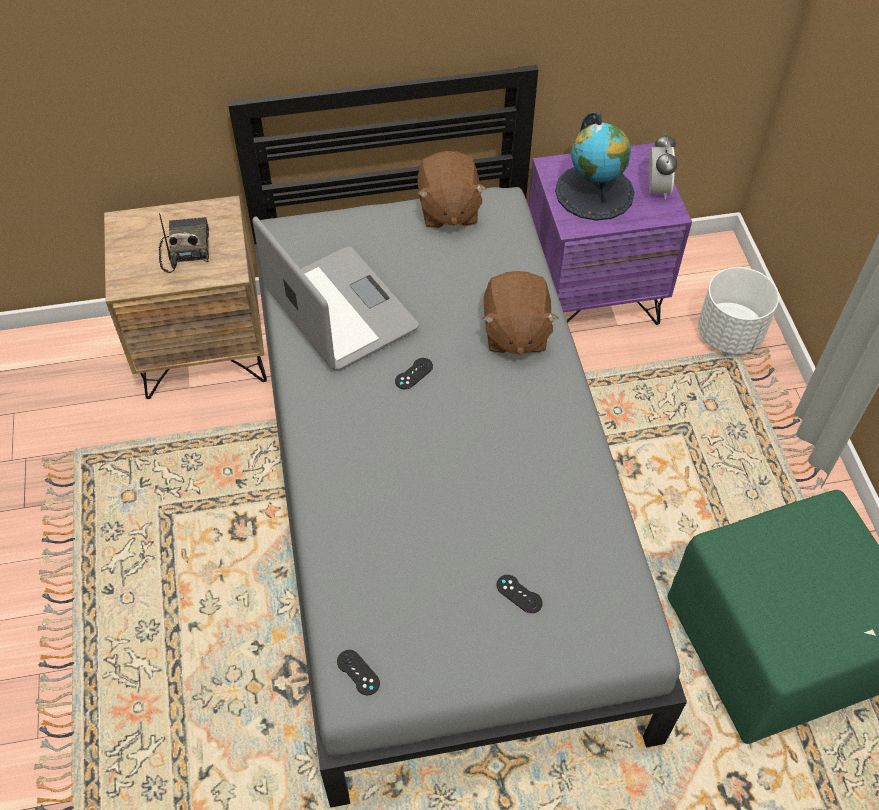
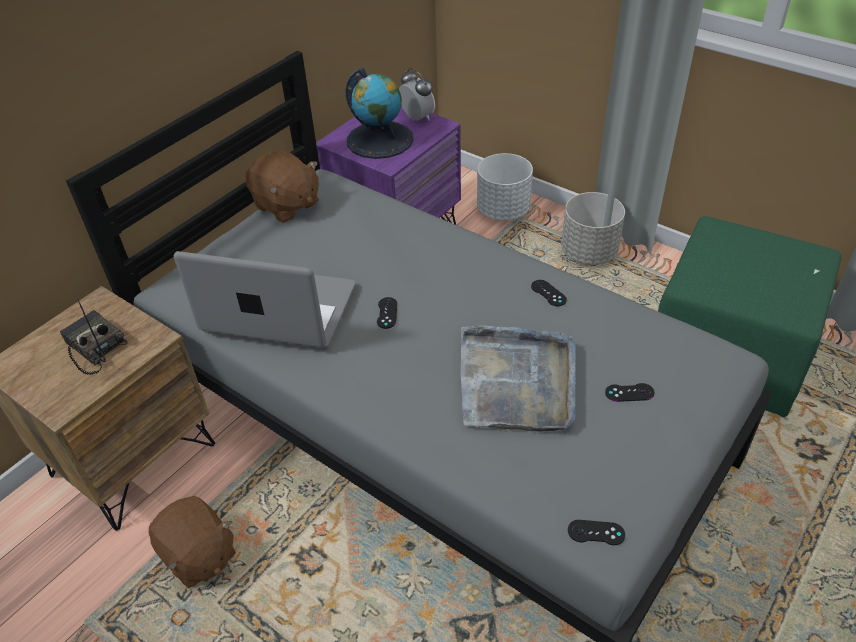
camera: 40 degrees left, 10 degrees down
brown plush toy [483,271,559,355] -> brown plush toy moved to [149,495,236,588]
none -> grey tray [461,325,576,432]
none -> black game controller [531,280,567,306]
none -> grey planter [561,192,625,265]

